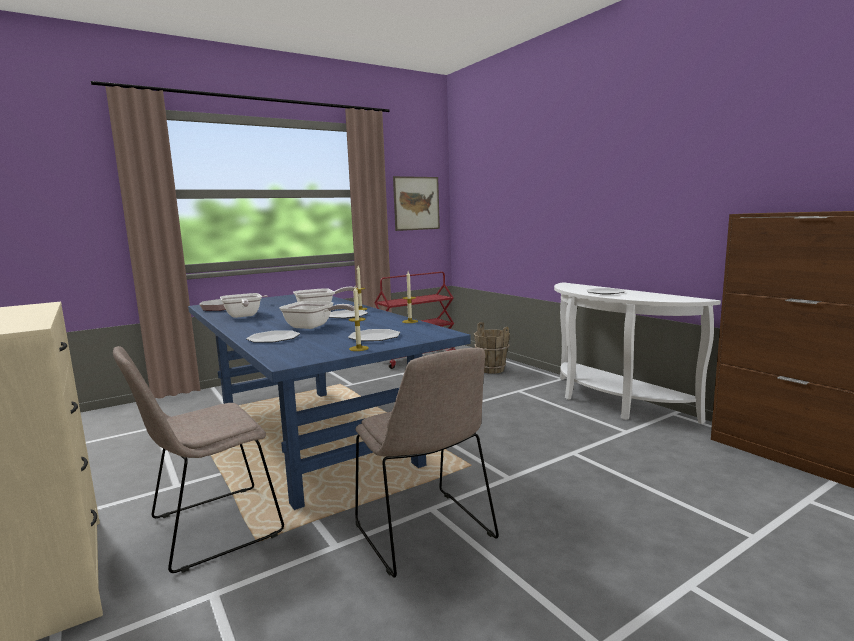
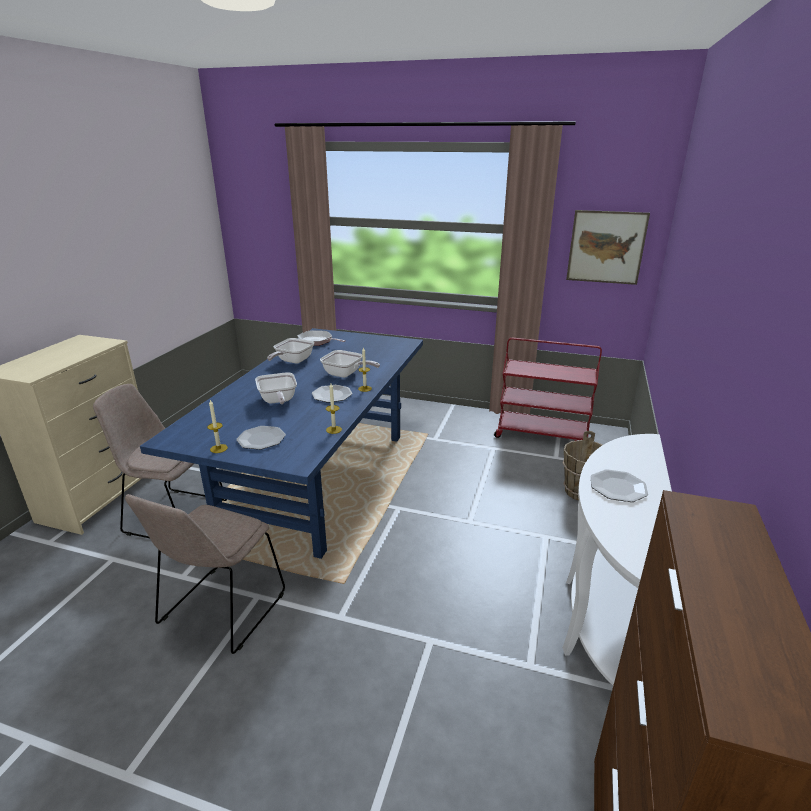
camera: 50 degrees right, 15 degrees up
plate [246,330,300,343] -> none

